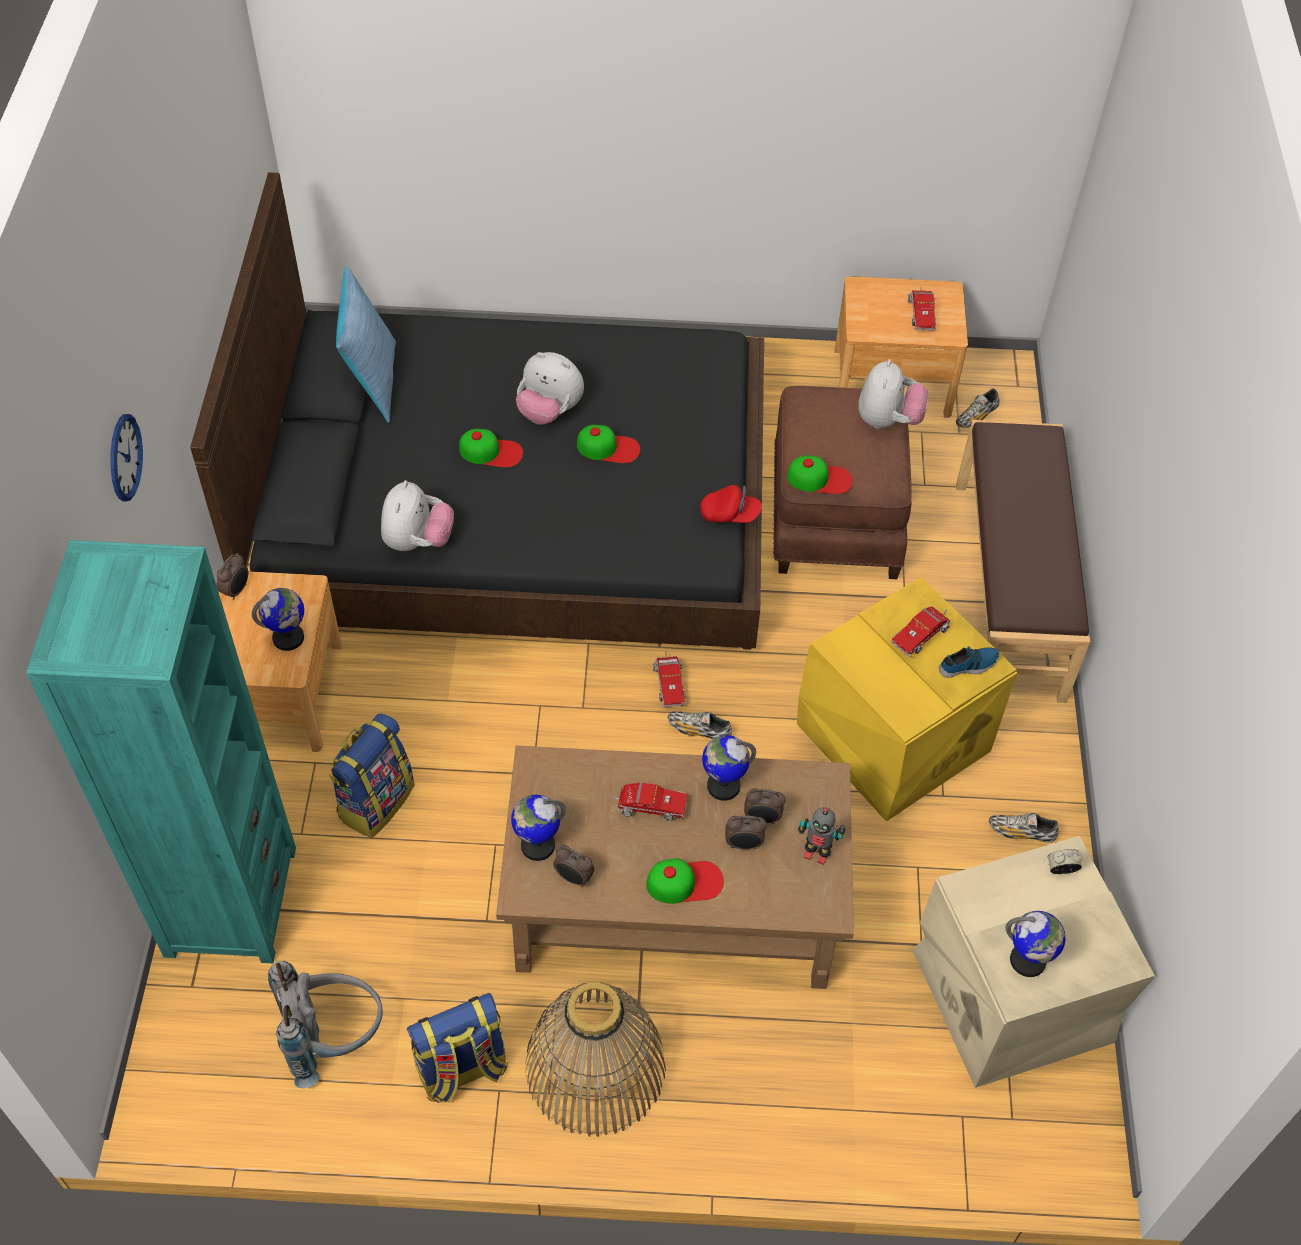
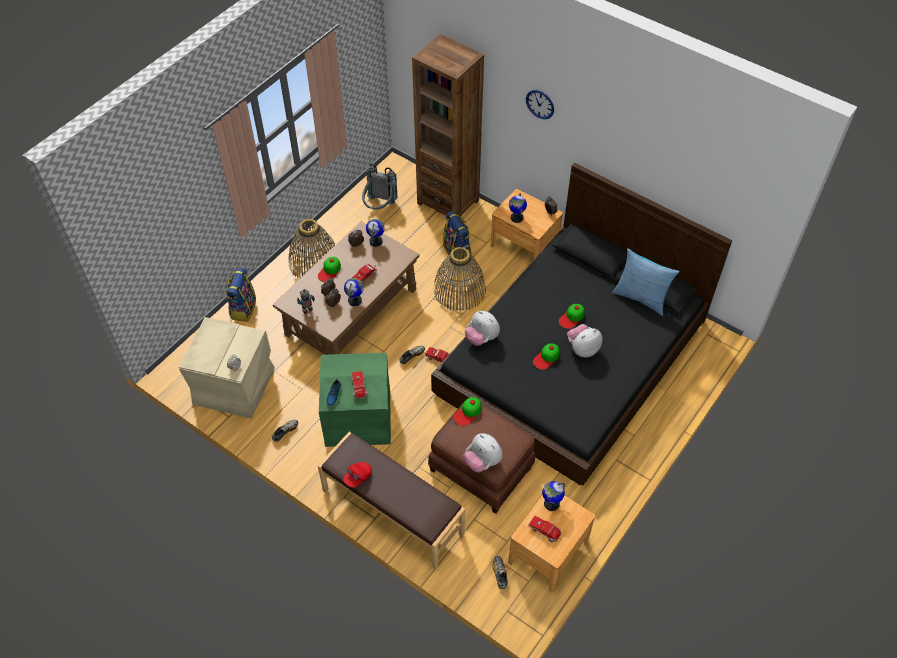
camera: 125 degrees right, 0 degrees up
turquoise bookcase [26,540,296,963] -> brown bookcase [412,34,484,216]
plush toy [381,480,454,551] -> plush toy moved to [465,311,500,346]
backpack [407,993,508,1103] -> backpack moved to [226,268,256,322]
red cap [700,485,762,523] -> red cap moved to [343,462,372,488]
yellow storage box [797,577,1017,821] -> green storage box [319,352,391,447]
globe [1006,911,1066,977] -> globe moved to [542,481,565,511]
none -> basket [433,247,486,311]

